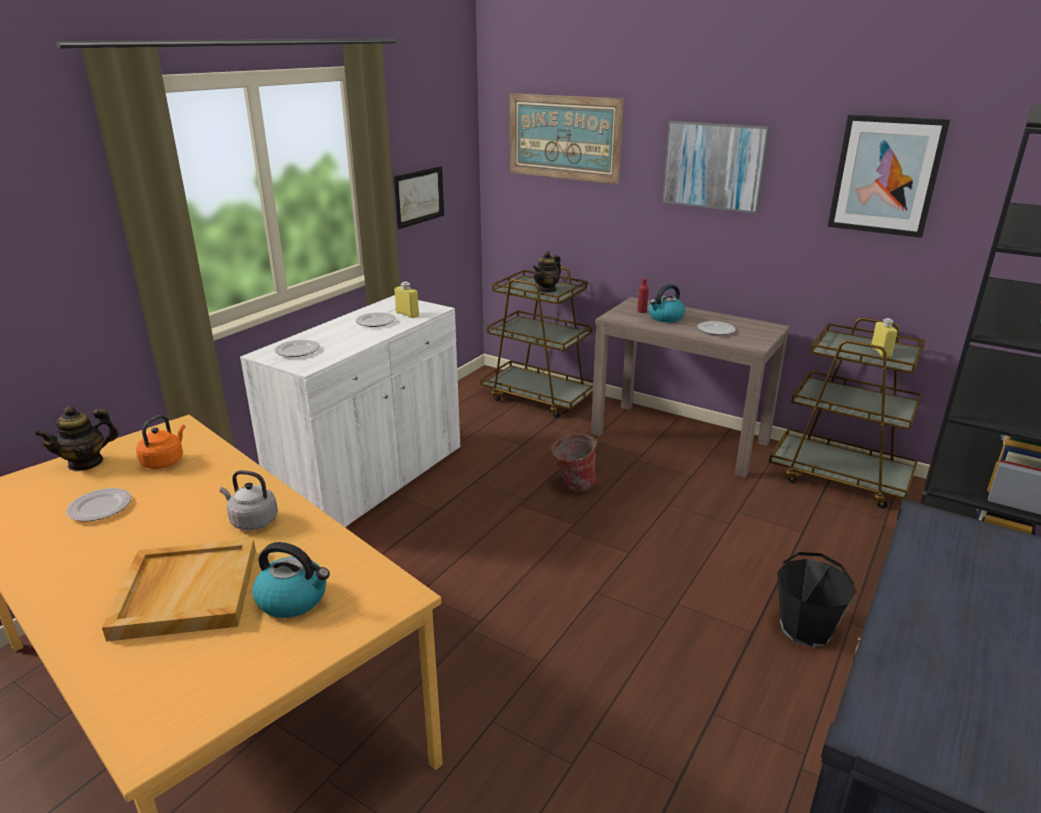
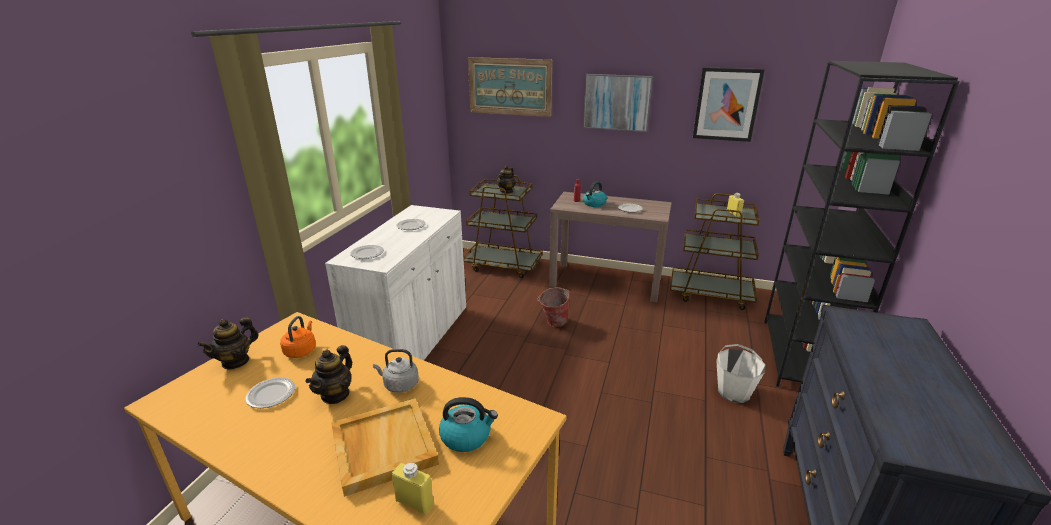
camera: 15 degrees left, 0 degrees up
picture [394,166,444,229] -> none
yellow bottle [394,281,419,318] -> yellow bottle moved to [392,462,434,515]
black bucket [777,552,857,647] -> white bucket [716,344,766,403]
none -> teapot [306,345,352,404]

